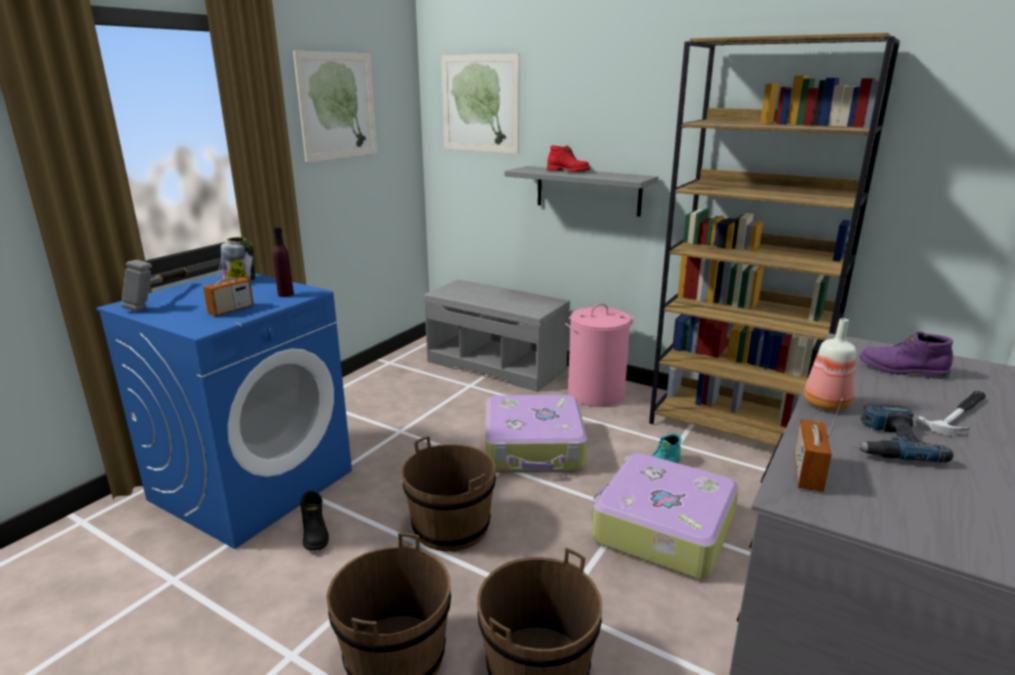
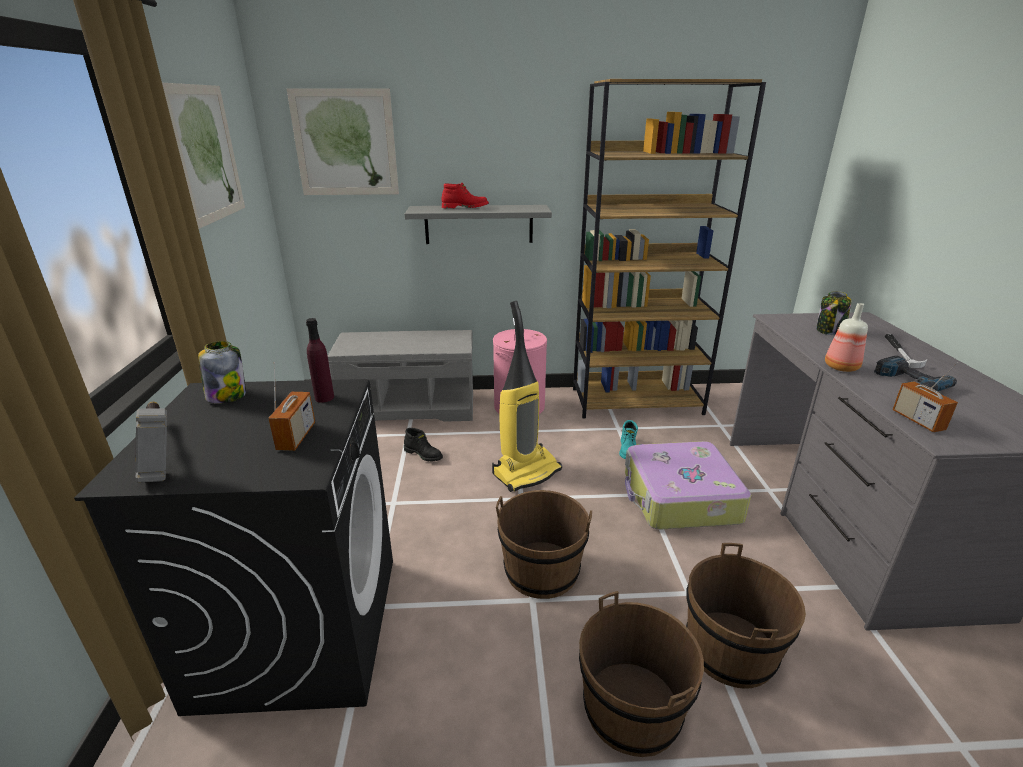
camera: 35 degrees left, 5 degrees up
blue washing machine [96,273,352,549] -> black washing machine [74,379,393,716]
black boot [300,491,329,551] -> black boot moved to [404,428,443,462]
suitcase [485,395,587,473] -> vacuum cleaner [492,301,562,492]
purple boot [859,332,953,379] -> jar [816,291,851,335]

